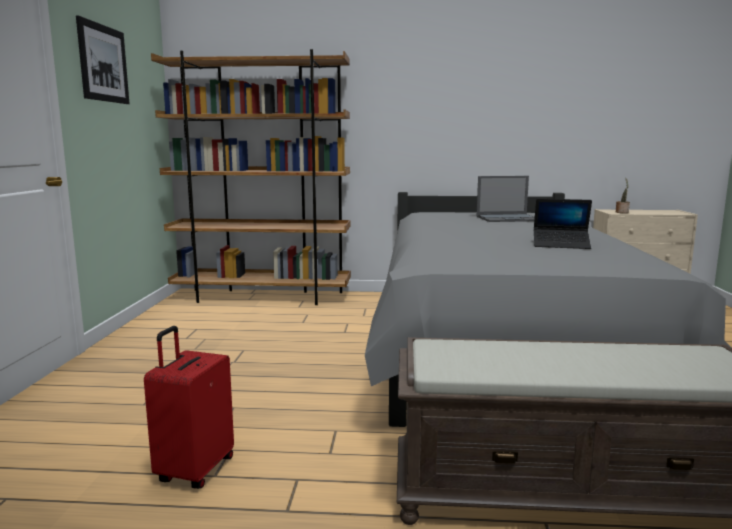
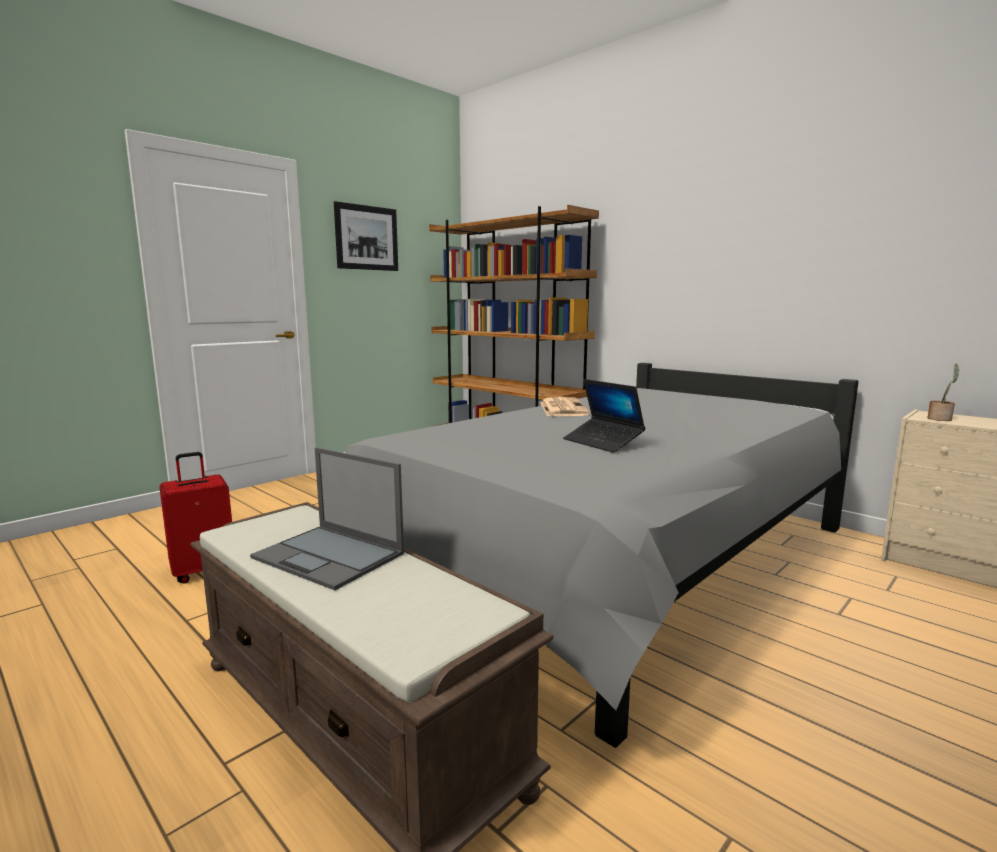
camera: 40 degrees right, 0 degrees up
laptop [476,176,535,222] -> laptop moved to [250,447,404,590]
none -> newspaper [540,397,590,416]

